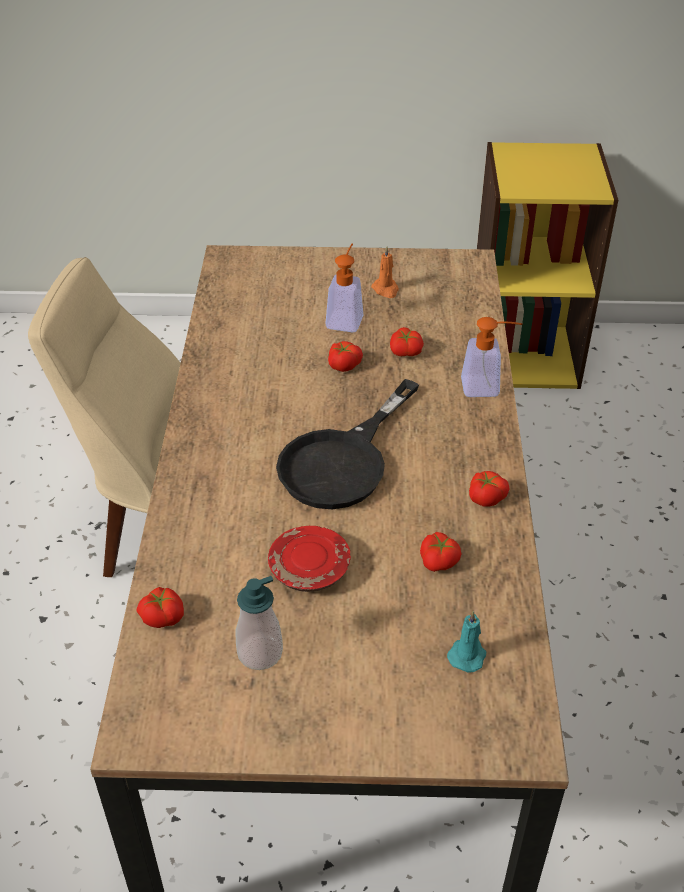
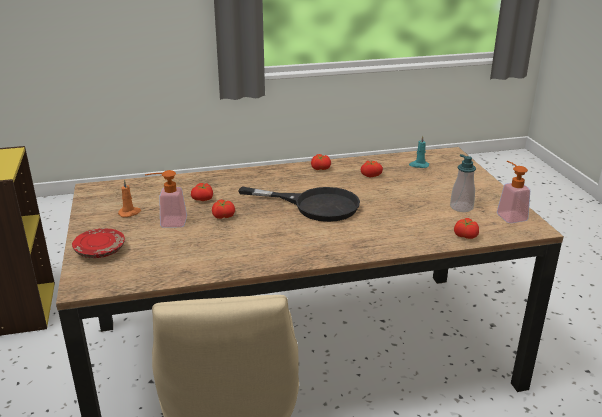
camera: 105 degrees left, 15 degrees down
red plate [268,526,351,592] -> red plate moved to [72,228,125,258]
soap dispenser [461,317,523,397] -> soap dispenser moved to [497,161,530,223]

